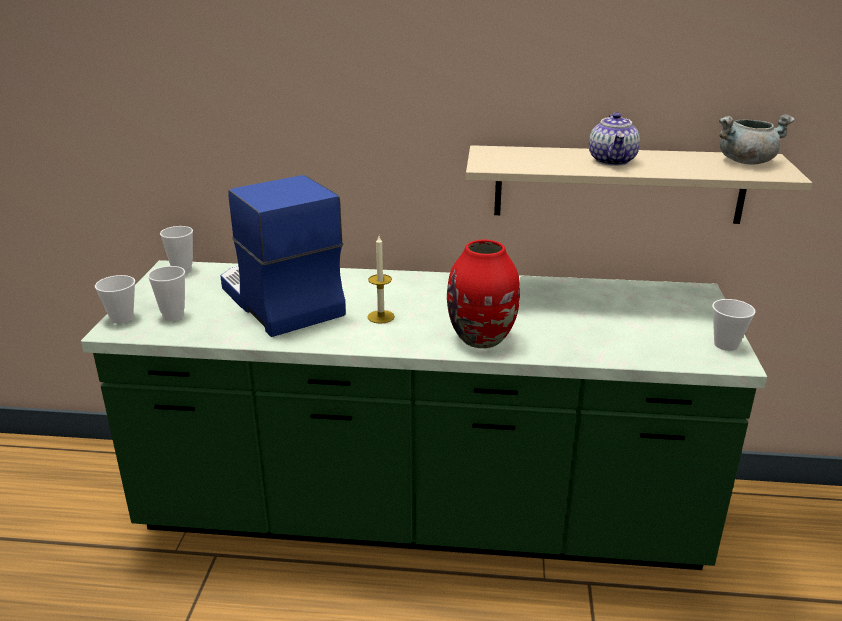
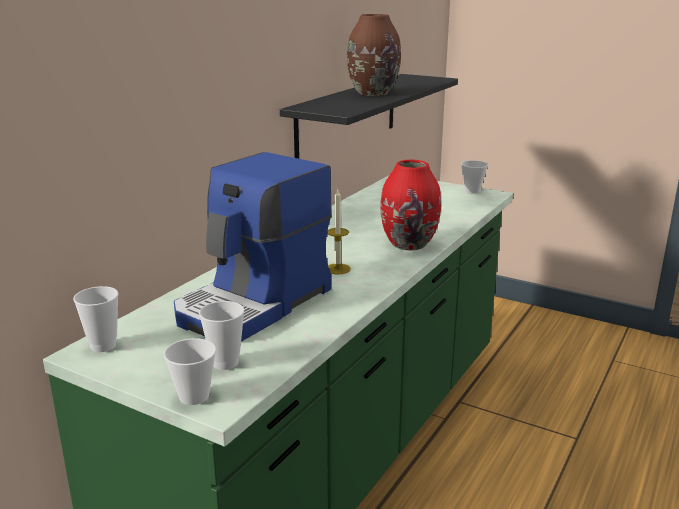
camera: 65 degrees left, 5 degrees down
coffee machine [220,175,346,337] -> coffee machine turned 45 degrees counterclockwise [174,152,332,342]
beige shelf [466,145,812,224] -> black shelf [280,74,458,159]
teapot [589,112,640,166] -> brown vase [347,14,401,96]
grey cooking pot [719,114,795,165] -> none

